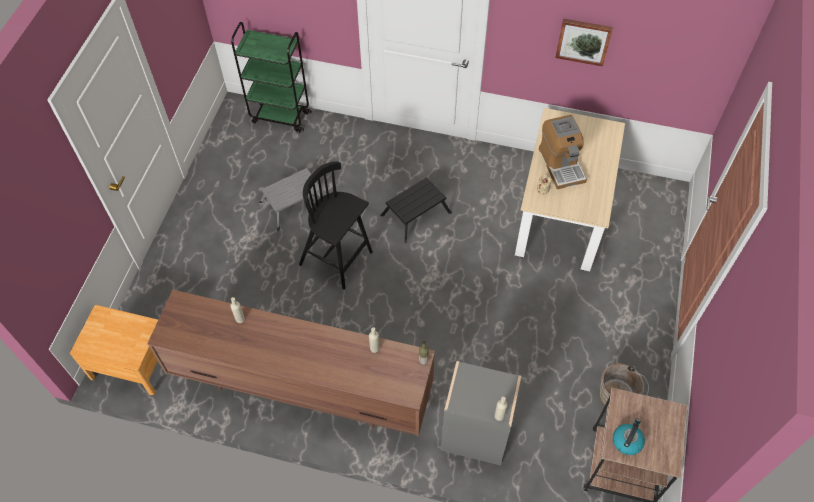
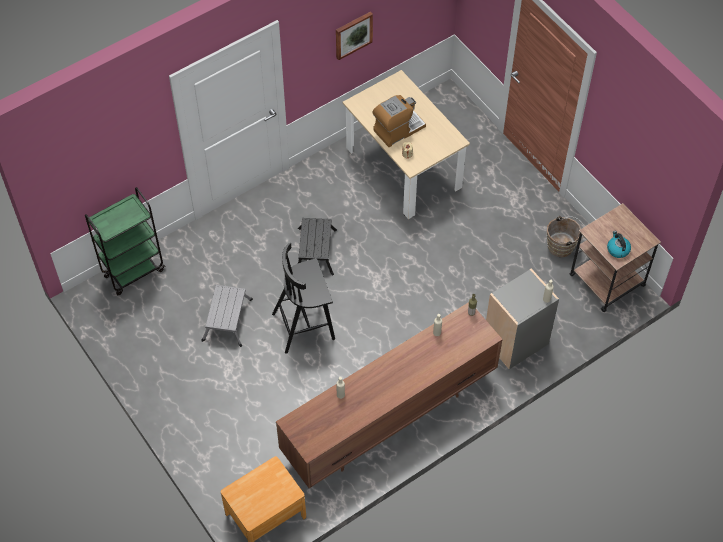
camera: 50 degrees left, 0 degrees up
coffee machine [539,115,587,189] -> coffee machine turned 60 degrees counterclockwise [373,95,426,147]

